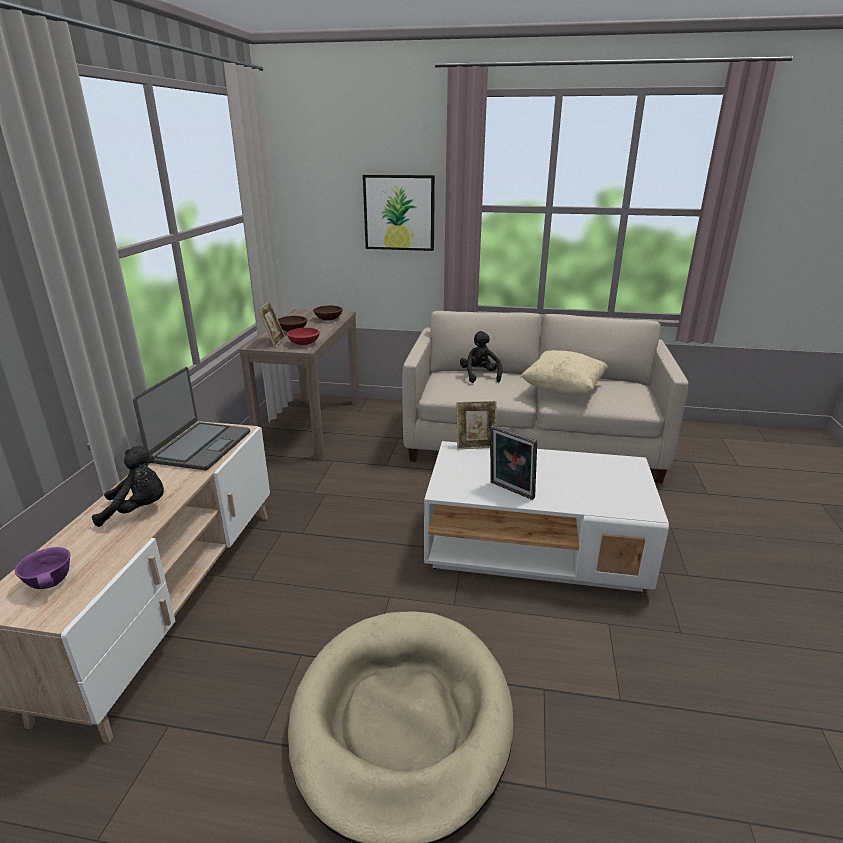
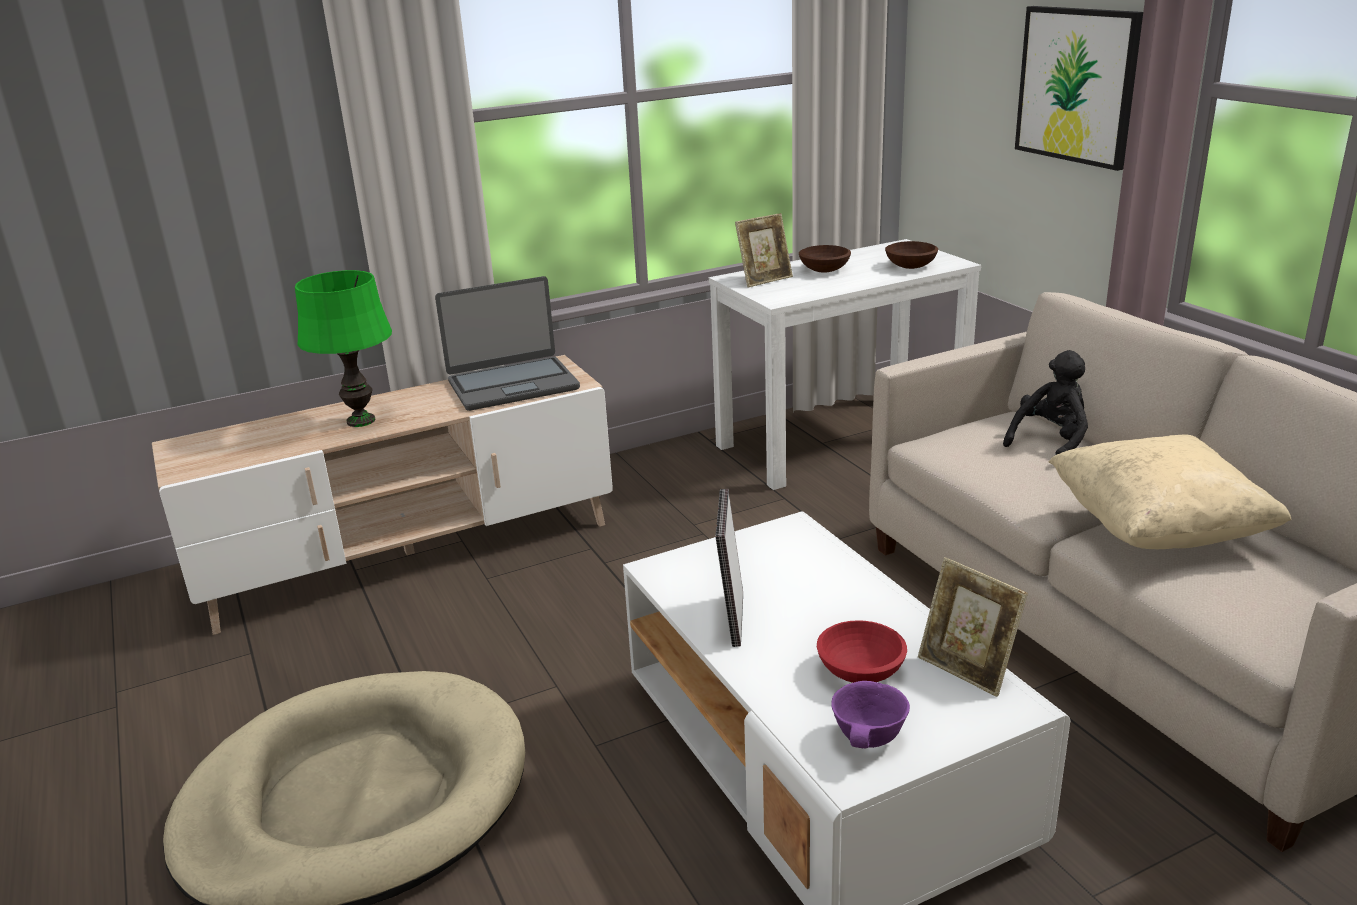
camera: 55 degrees right, 0 degrees up
purple bowl [15,547,71,589] -> purple bowl moved to [831,681,910,748]
black plush toy [92,446,164,527] -> green table lamp [295,270,392,427]
brown console table [238,309,360,460] -> white console table [709,239,981,490]
red bowl [287,328,320,345] -> red bowl moved to [817,620,907,683]
picture frame [456,401,497,450] -> picture frame moved to [918,557,1028,697]

